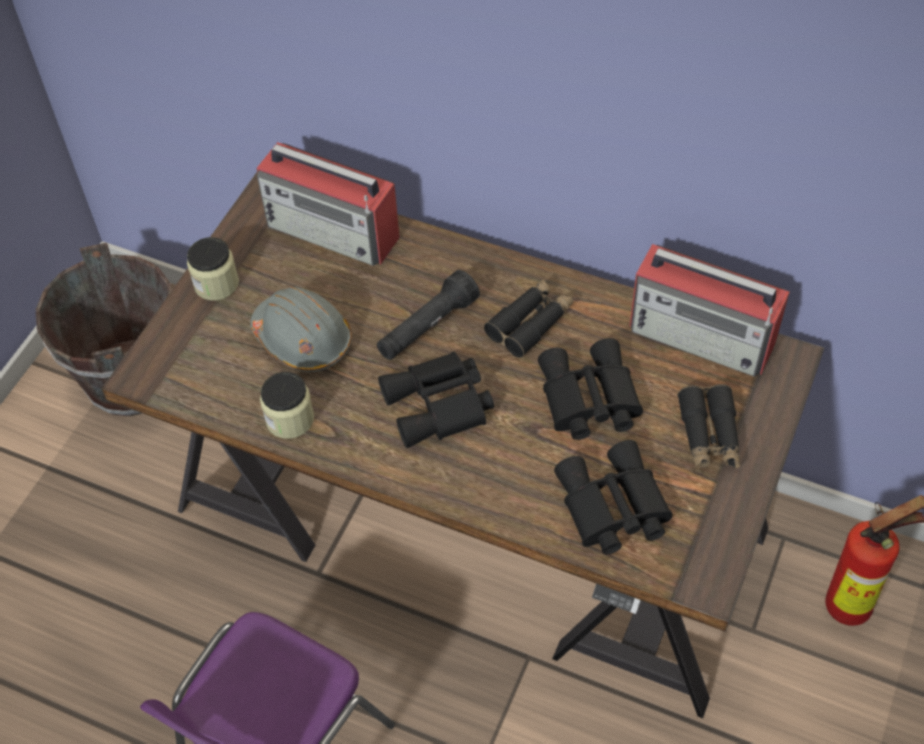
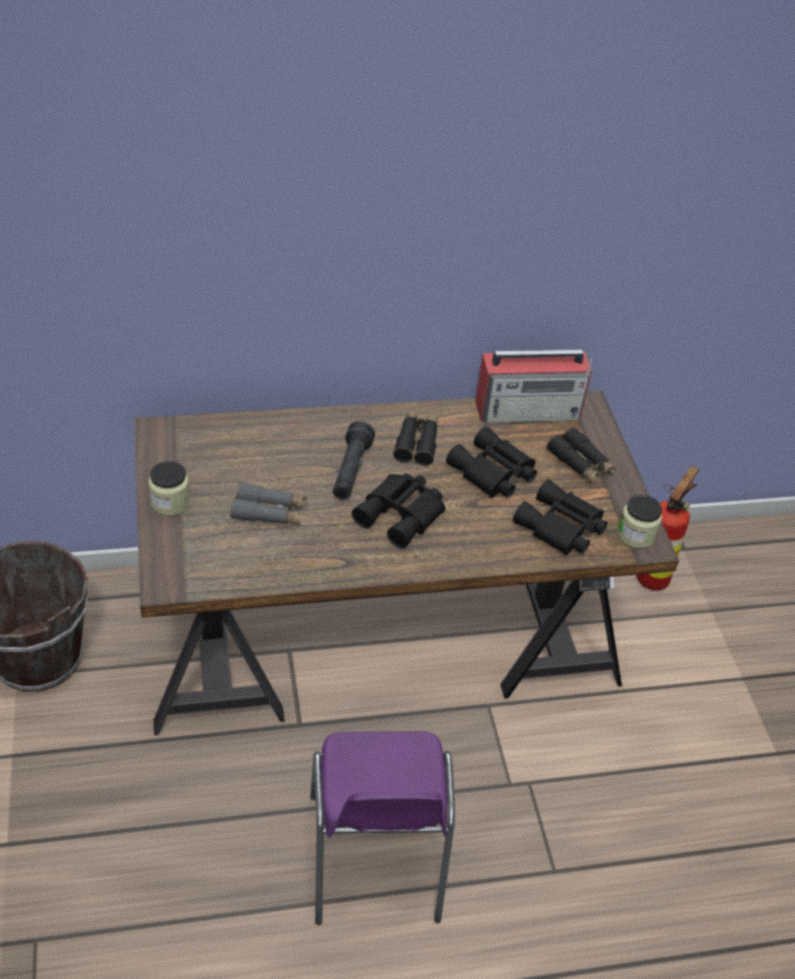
camera: 40 degrees left, 10 degrees down
grey hard hat [250,287,352,372] -> grey binoculars [230,482,307,524]
radio [256,142,400,266] -> none
jar [260,372,314,439] -> jar moved to [618,495,662,548]

